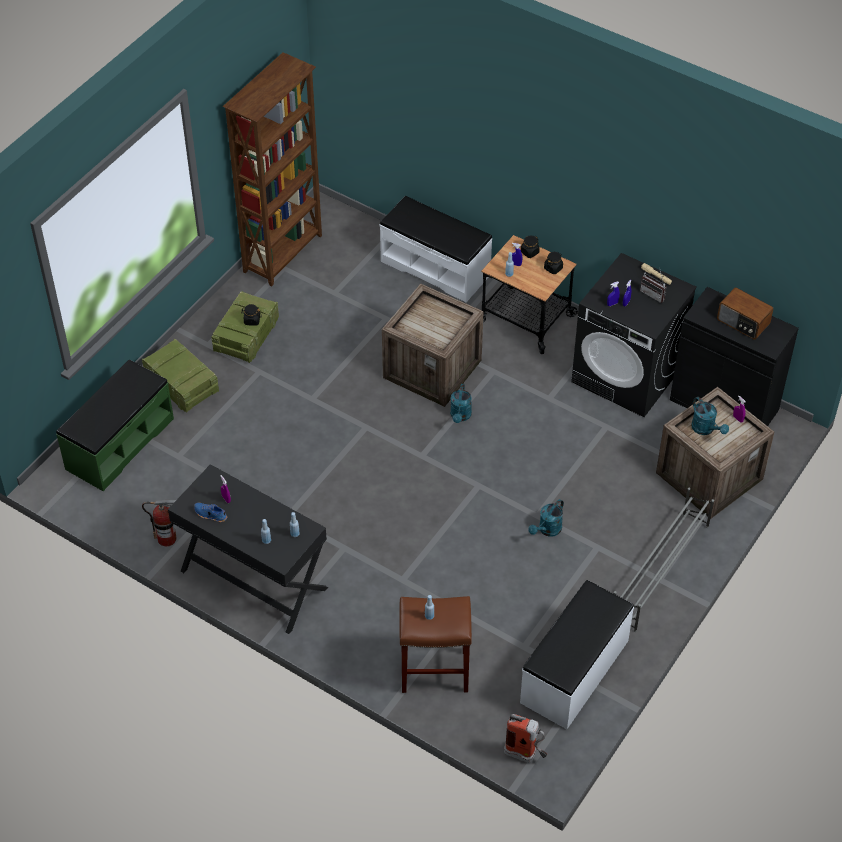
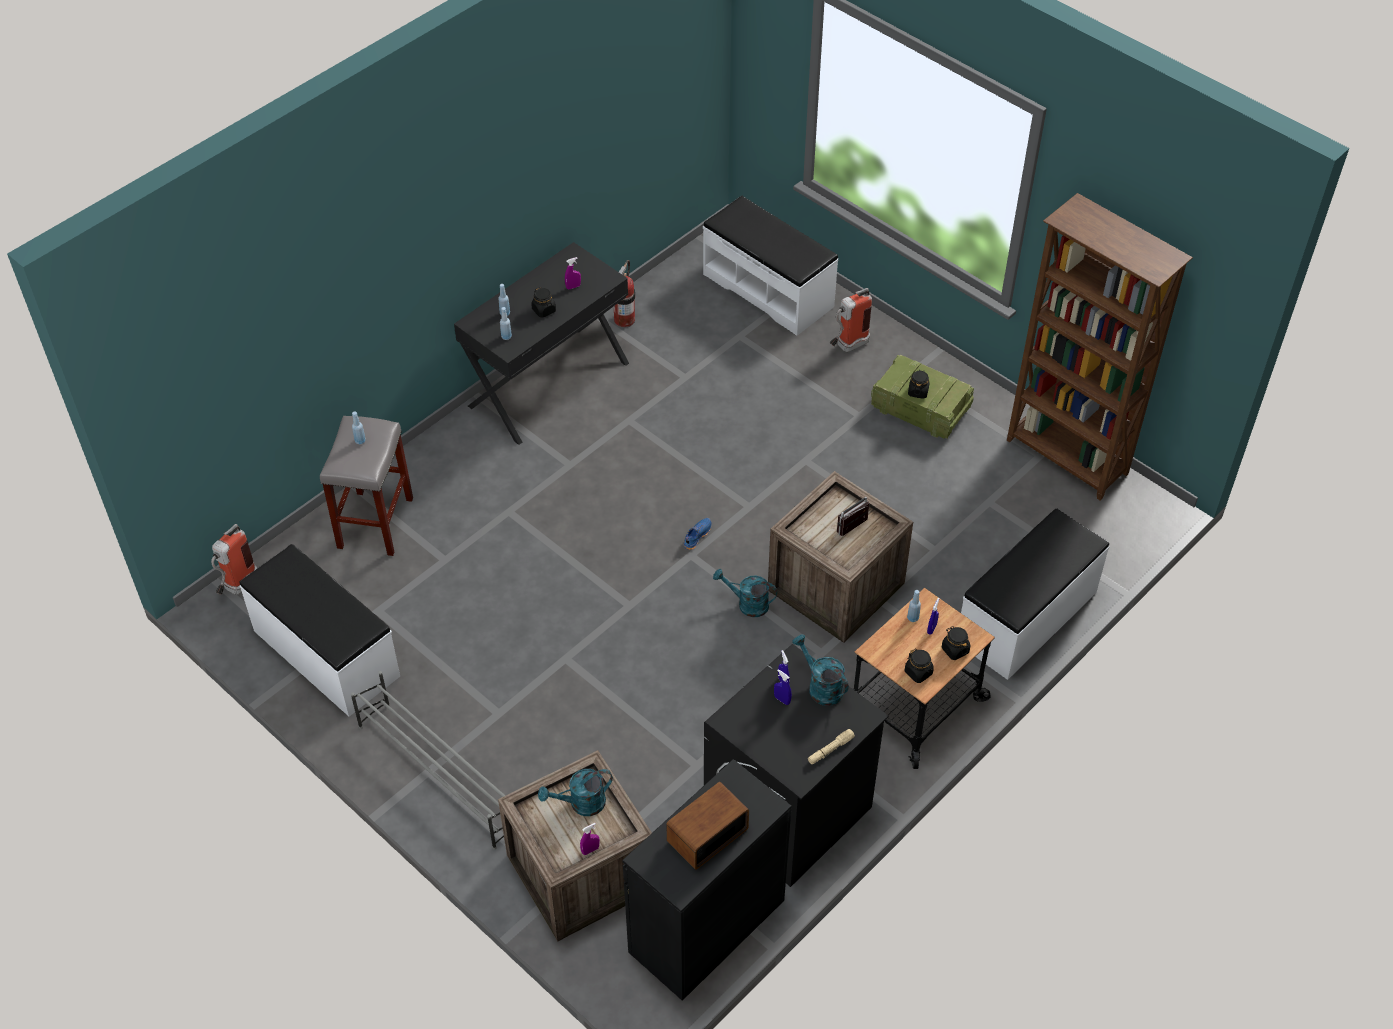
camera: 100 degrees right, 0 degrees up
green bench [56,360,174,491] -> white bench [703,196,838,336]
crate [142,339,219,413] -> fire extinguisher [830,288,872,352]
blue shoe [194,503,227,522] -> blue shoe moved to [684,518,712,550]
brown stool [399,596,472,693] -> grey stool [320,416,413,556]
turquoise watering can [528,499,564,537] -> turquoise watering can moved to [792,634,849,706]
radio [640,267,667,303] -> radio moved to [837,496,869,536]
none -> black jar [531,287,556,318]

